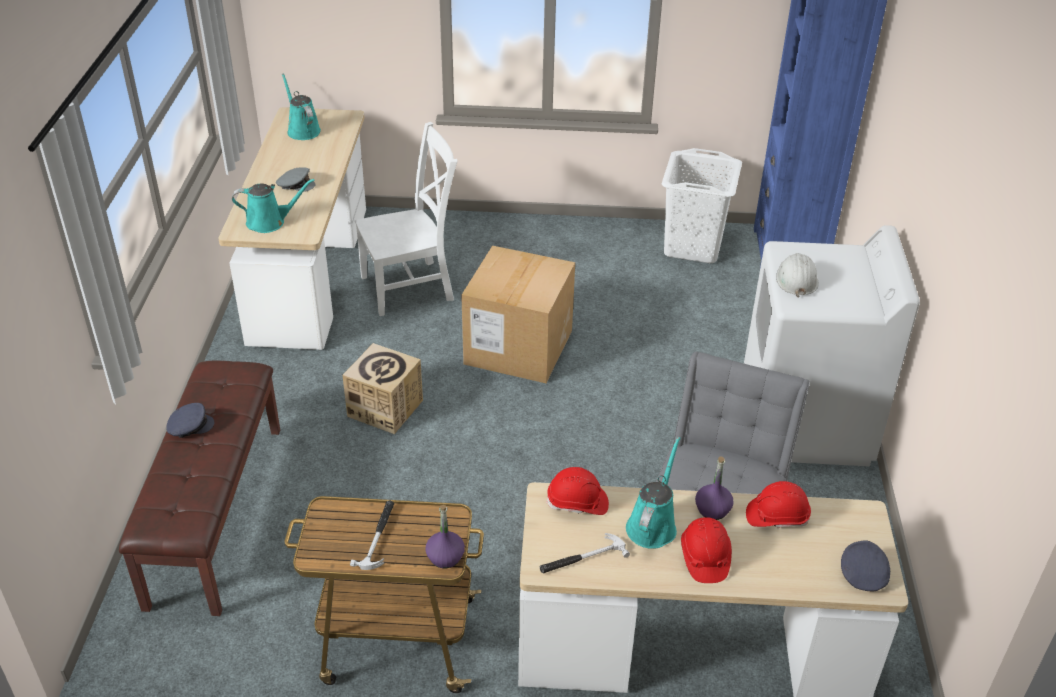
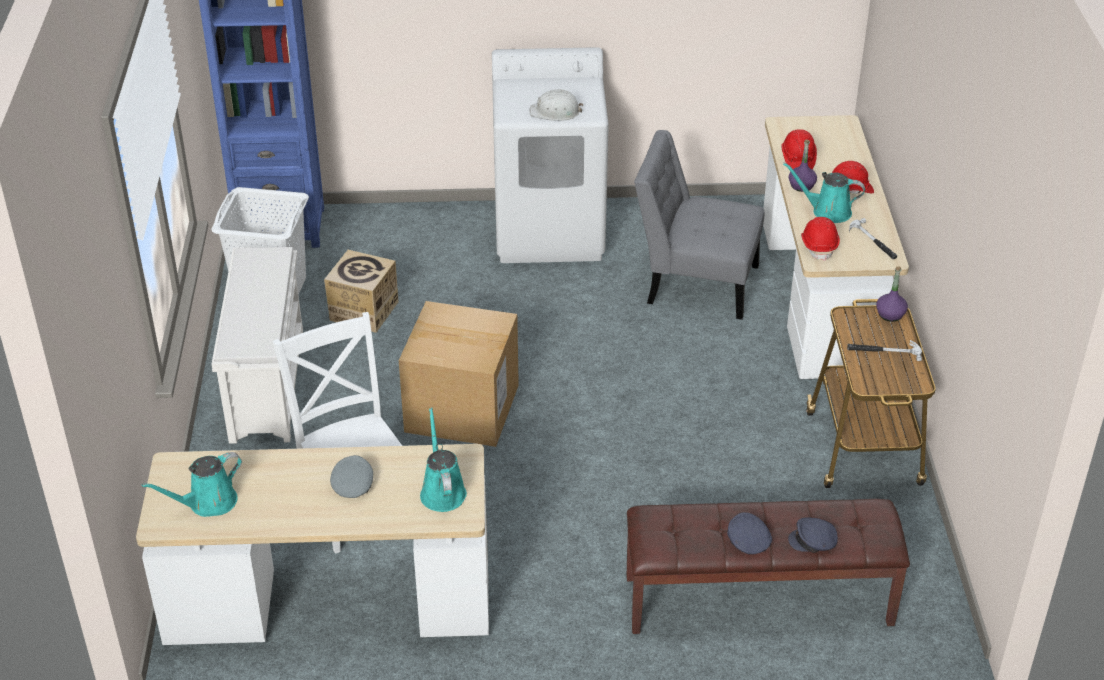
camera: 95 degrees left, 0 degrees up
cardboard box [342,343,423,434] -> cardboard box moved to [324,250,399,333]
grey cap [841,540,890,591] -> grey cap moved to [788,517,838,553]
none -> white shoe rack [211,247,303,444]

